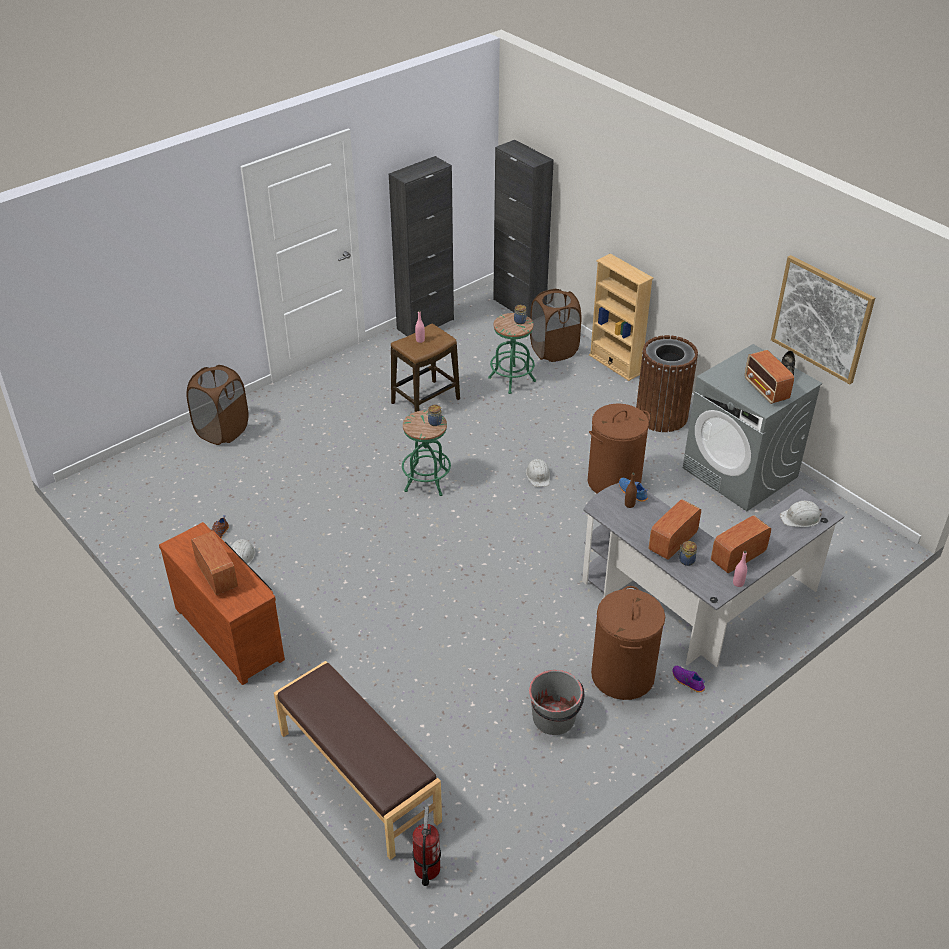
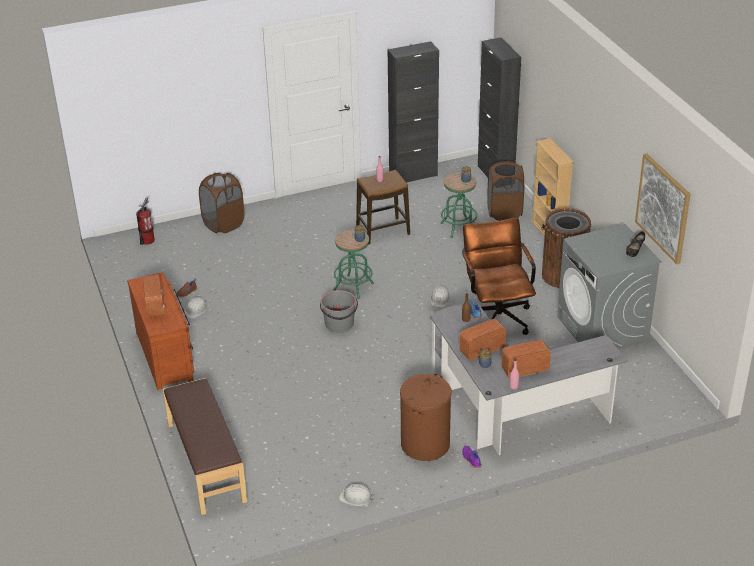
camera: 20 degrees right, 5 degrees down
fire extinguisher [412,806,441,886] -> fire extinguisher moved to [136,198,155,245]
grey bucket [529,670,584,735] -> grey bucket moved to [320,290,358,333]
brown laundry basket [588,403,650,493] -> brown office chair [462,218,536,335]
radio [745,350,794,404] -> none
white hard hat [780,501,822,527] -> white hard hat moved to [339,484,374,506]

